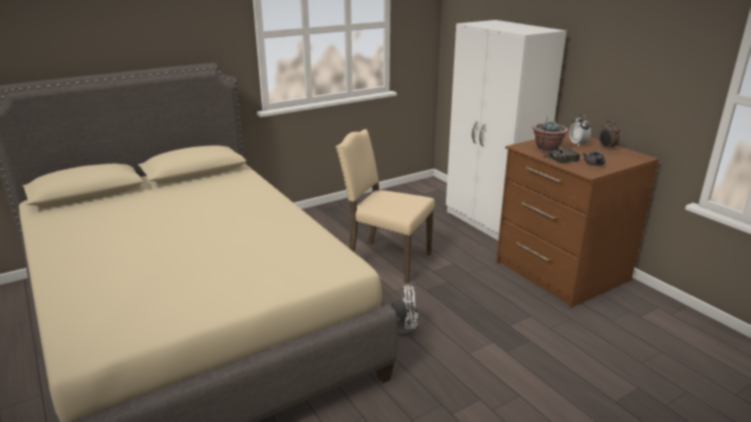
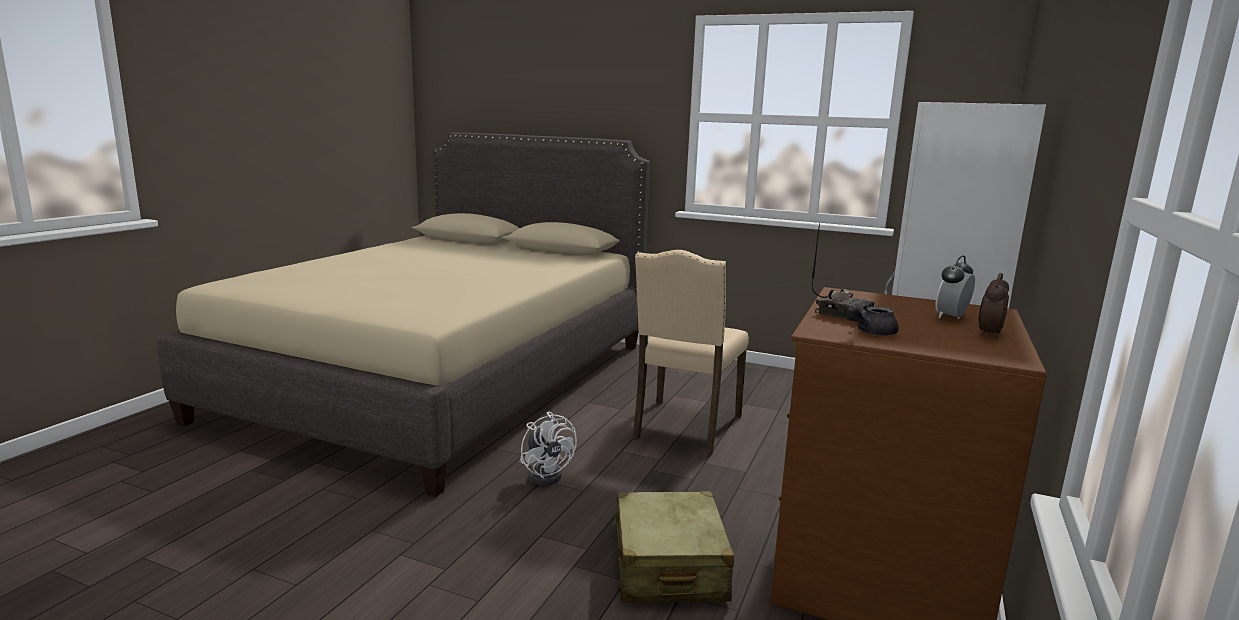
camera: 55 degrees right, 10 degrees down
beige chair [336,129,435,283] -> beige chair turned 150 degrees counterclockwise [633,250,749,455]
potted plant [532,120,568,151] -> none
none -> beige suitcase [613,491,734,603]

